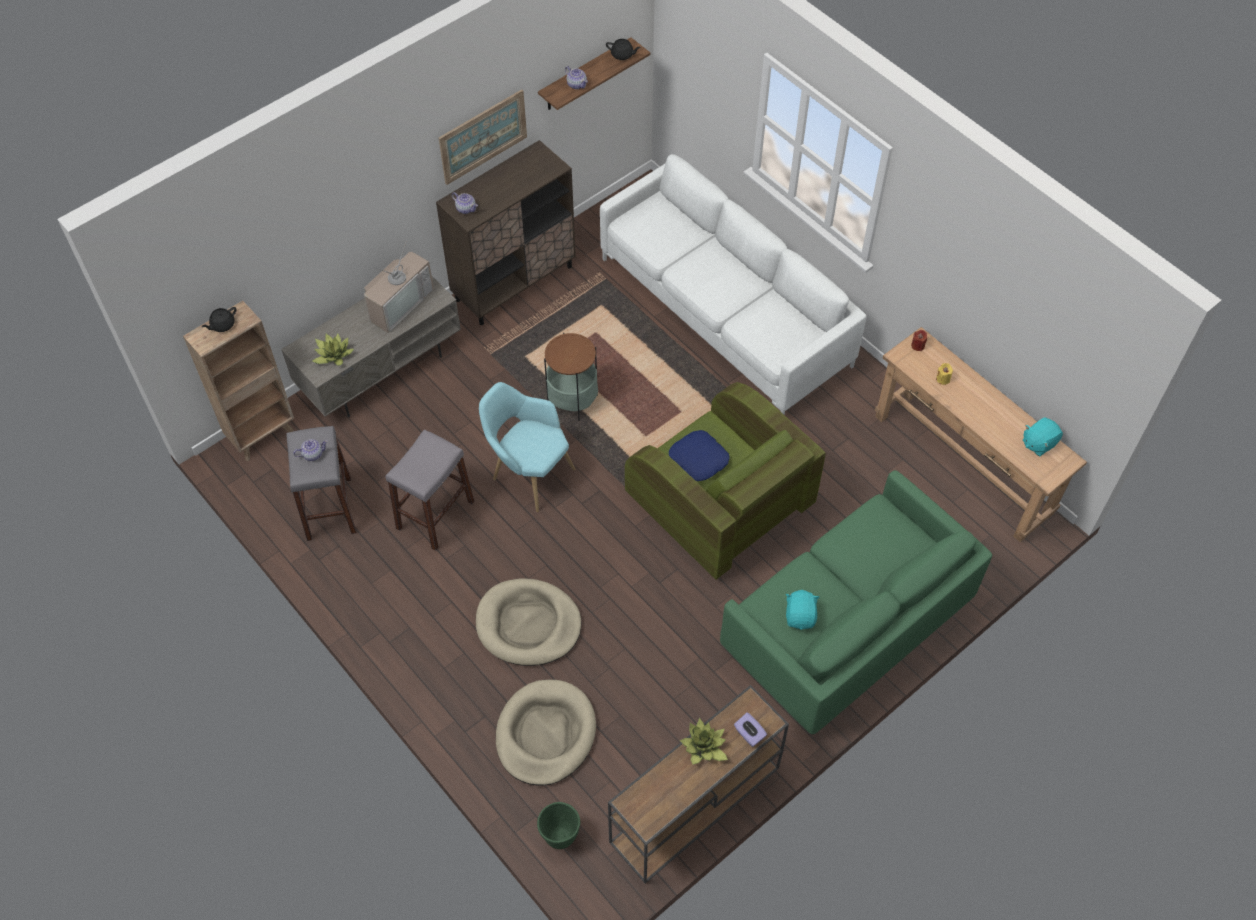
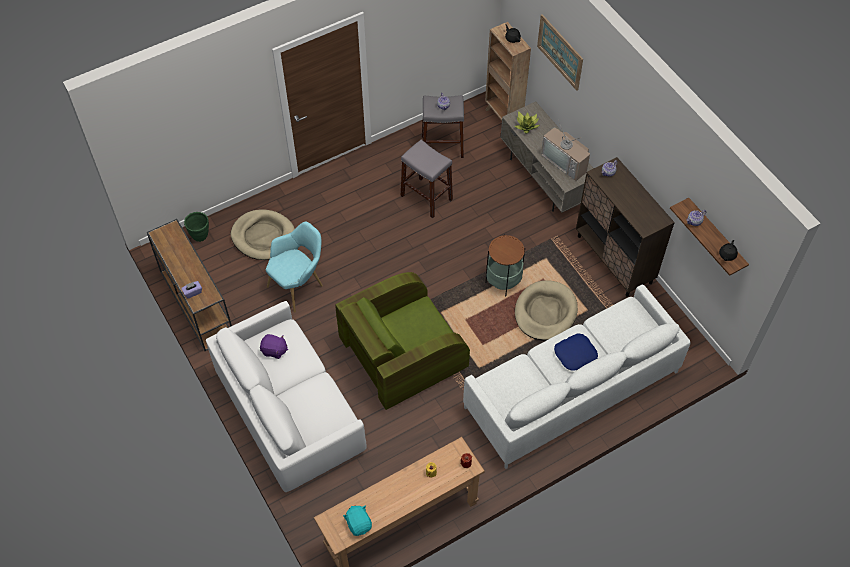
camera: 100 degrees right, 0 degrees up
picture [439,89,527,185] -> picture moved to [537,14,583,91]
beige dog bed [476,578,582,666] -> beige dog bed moved to [515,280,578,340]
turquoise armchair [479,382,575,512] -> turquoise armchair moved to [266,221,323,313]
blue pillow [669,430,730,481] -> blue pillow moved to [554,333,598,371]
potted plant [680,718,728,765] -> none
green sofa [720,470,992,735] -> white sofa [206,301,367,492]
turquoise plush toy [786,590,820,630] -> purple plush toy [260,334,288,359]

